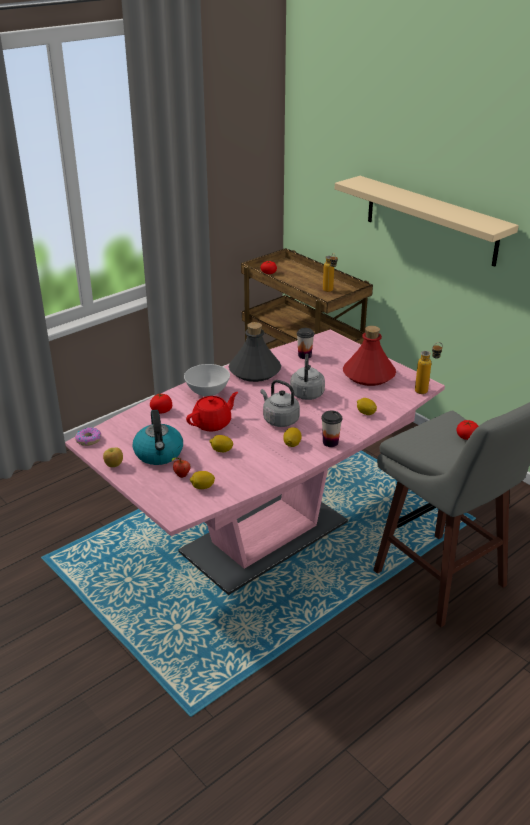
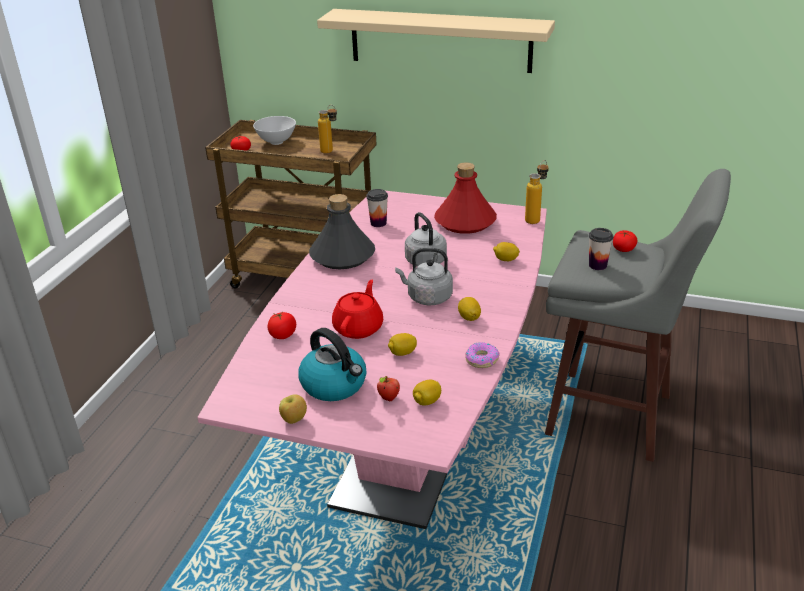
camera: 30 degrees left, 0 degrees up
donut [75,427,101,446] -> donut moved to [465,342,499,368]
white bowl [184,364,230,397] -> white bowl moved to [253,116,296,145]
cup [321,411,342,447] -> cup moved to [589,228,613,270]

